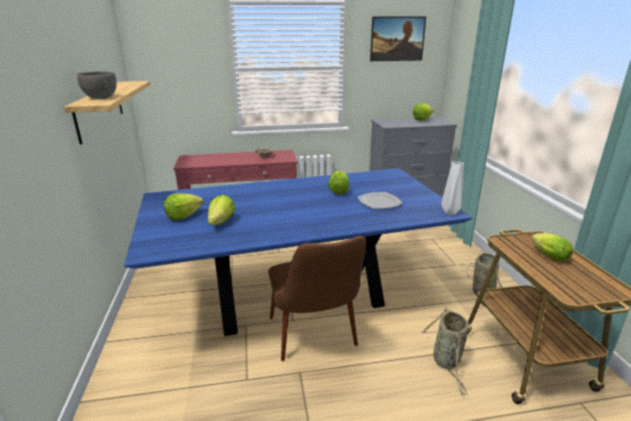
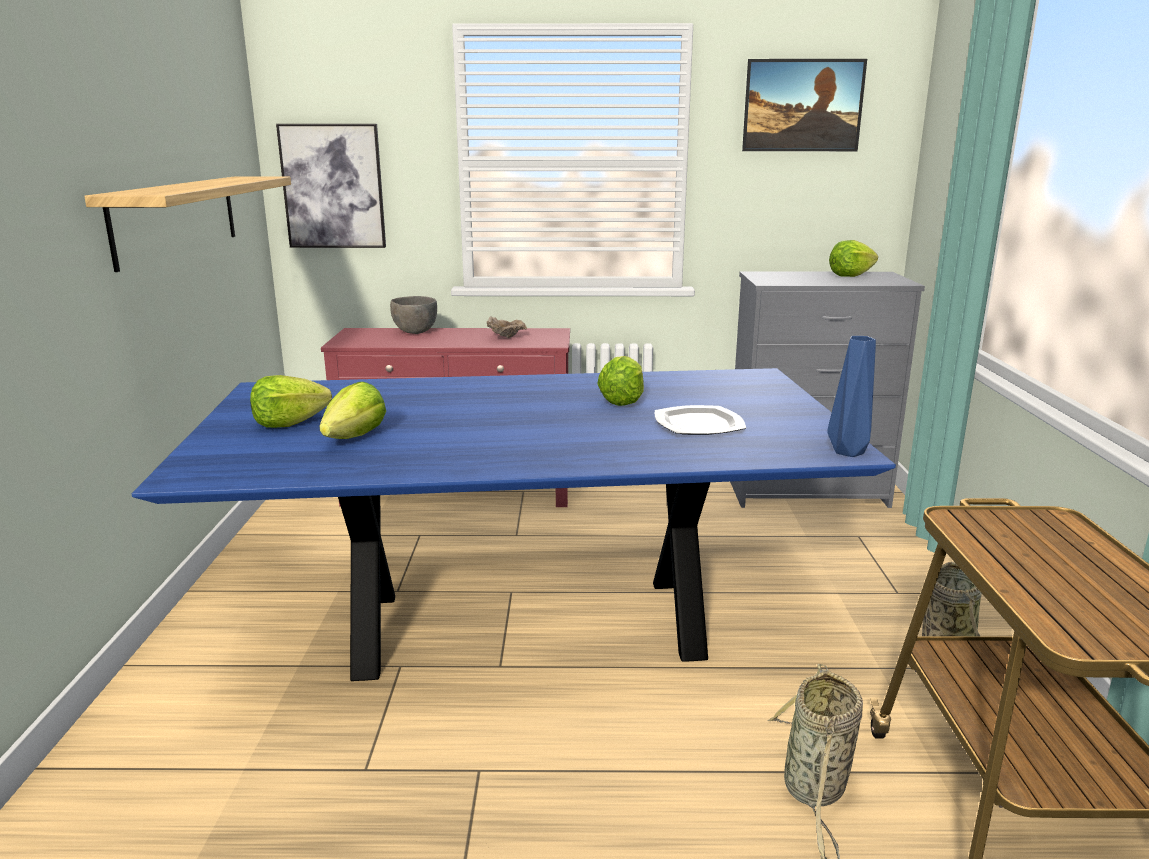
camera: 10 degrees right, 5 degrees down
grey bowl [77,71,117,99] -> grey bowl moved to [390,296,437,334]
brown chair [268,236,366,361] -> none
white vase [441,161,464,215] -> blue vase [827,336,876,457]
lettuce [531,233,573,261] -> none
none -> picture [276,124,386,248]

